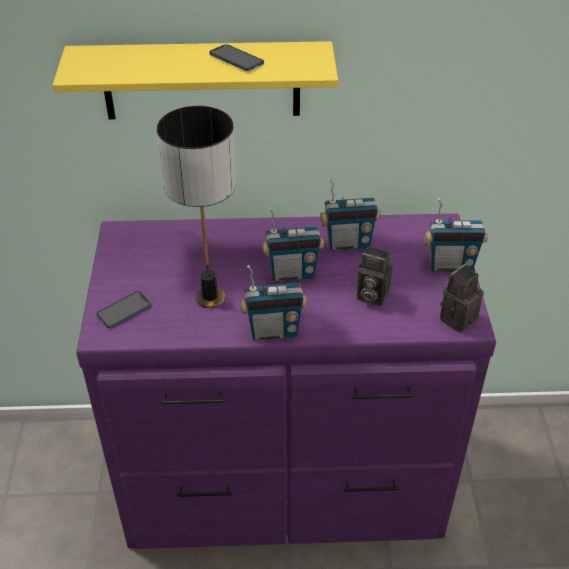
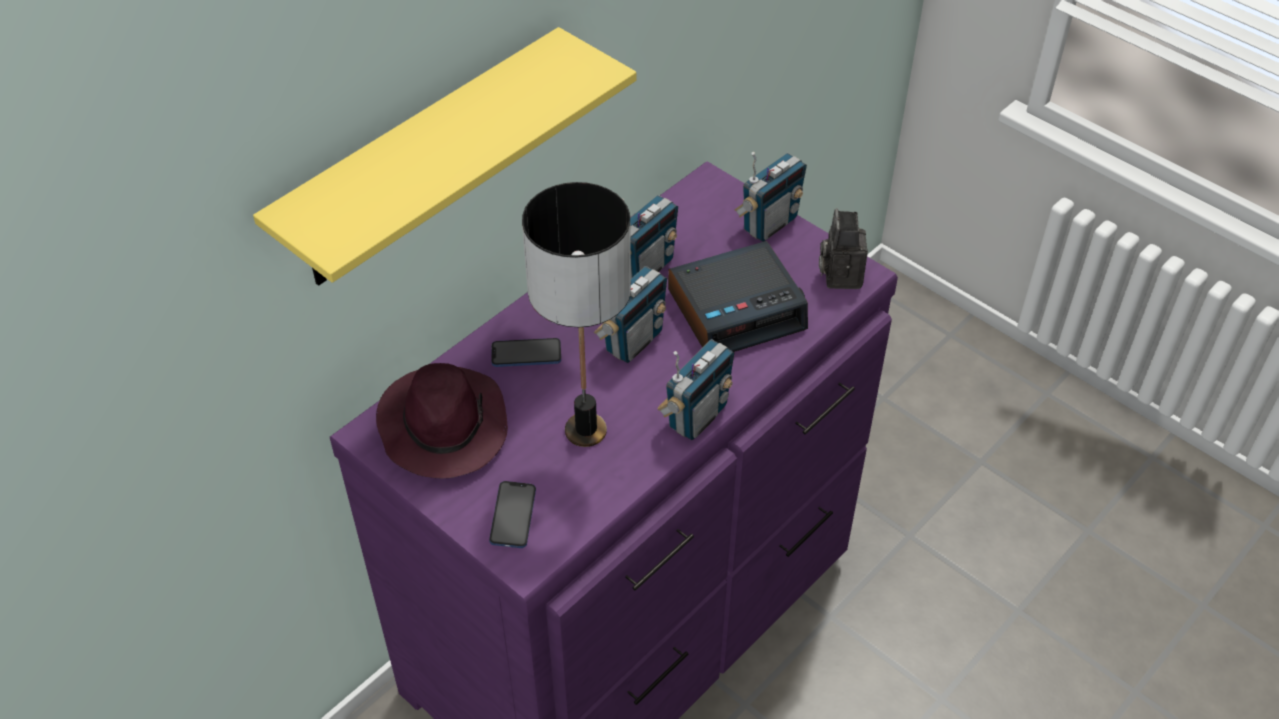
camera: 45 degrees left, 5 degrees up
phone [209,44,264,71] -> phone moved to [491,338,561,367]
camera [357,246,393,306] -> alarm clock [668,241,808,352]
none -> purple hat [376,363,508,478]

